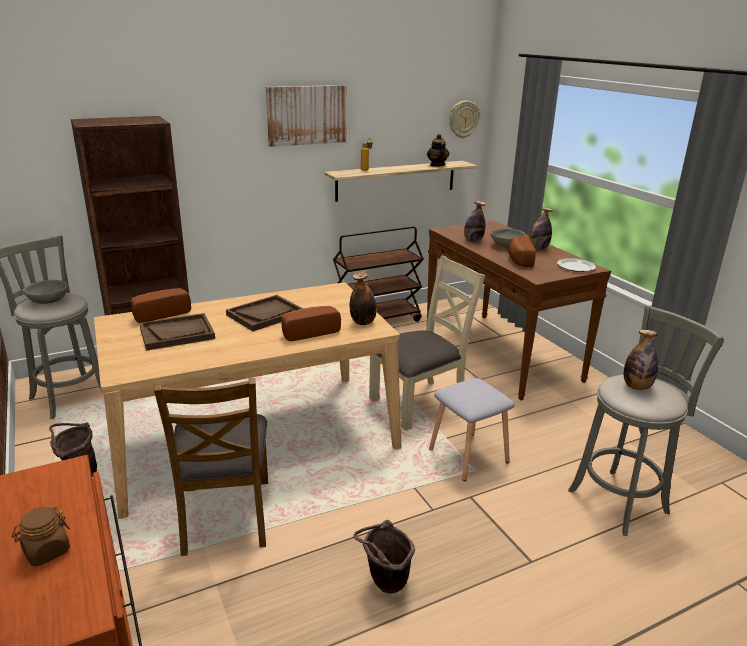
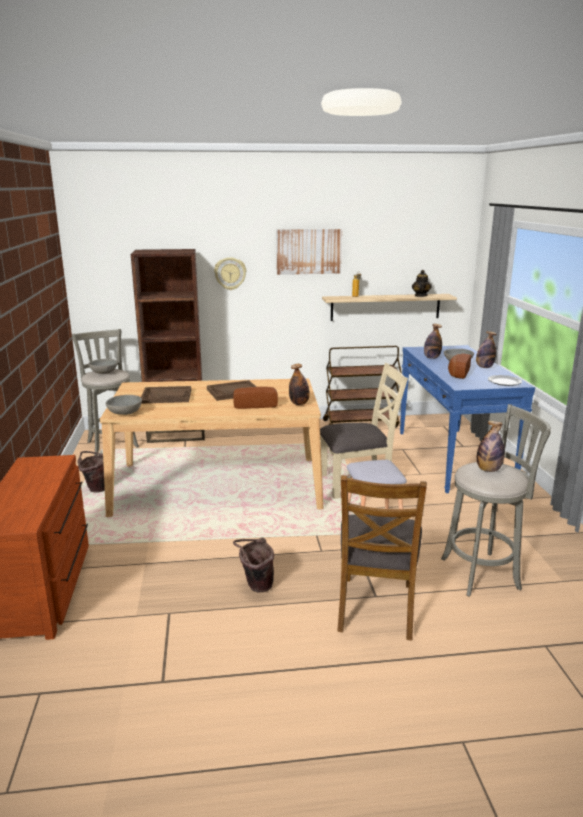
camera: 20 degrees right, 5 degrees down
brown jar [12,507,70,566] -> none
bread [131,288,191,323] -> none
brown chair [154,378,268,556] -> brown chair moved to [337,475,427,641]
brown console table [426,220,611,400] -> blue console table [400,345,535,493]
wall clock [449,101,480,139] -> wall clock moved to [214,257,246,290]
none -> grey bowl [106,395,142,415]

